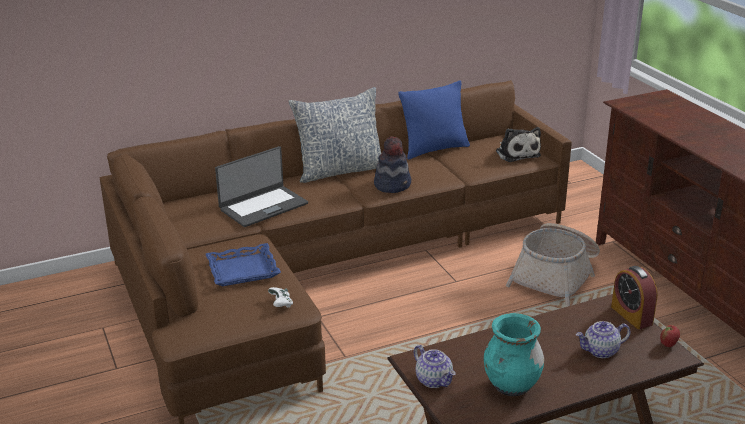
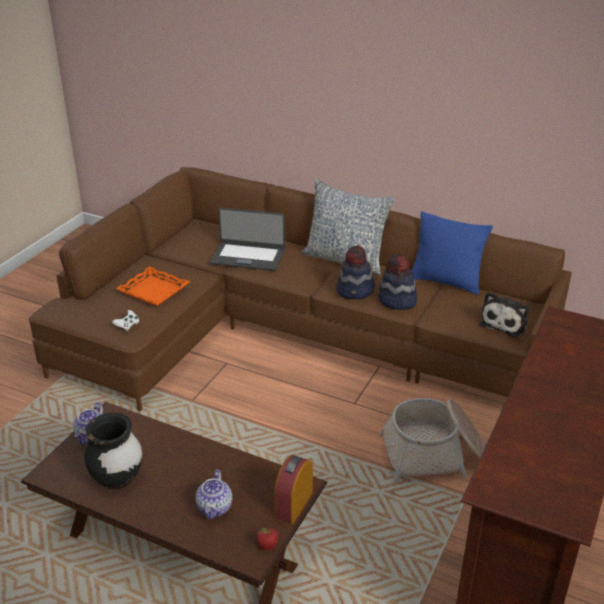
camera: 50 degrees right, 5 degrees up
blue tray [206,243,281,286] -> orange tray [116,267,190,306]
turquoise vase [484,313,544,396] -> black vase [84,413,142,489]
teapot [576,321,631,358] -> teapot turned 120 degrees counterclockwise [196,469,232,520]
none -> hat [378,254,417,310]

